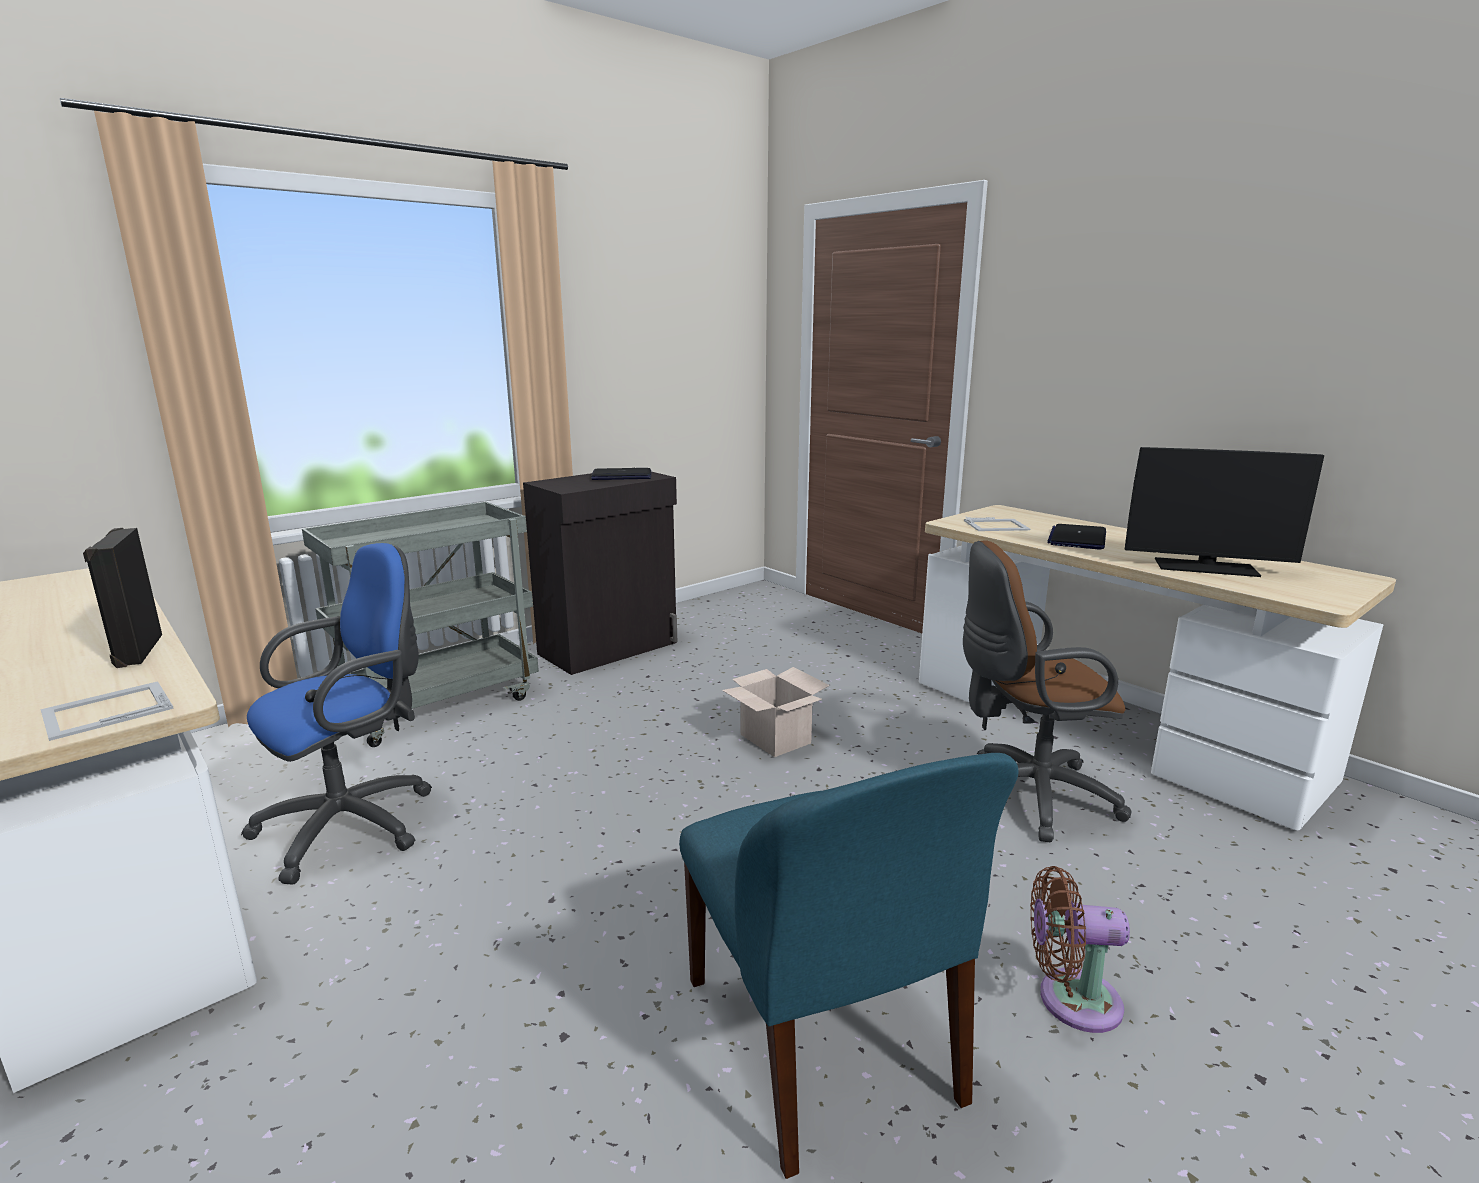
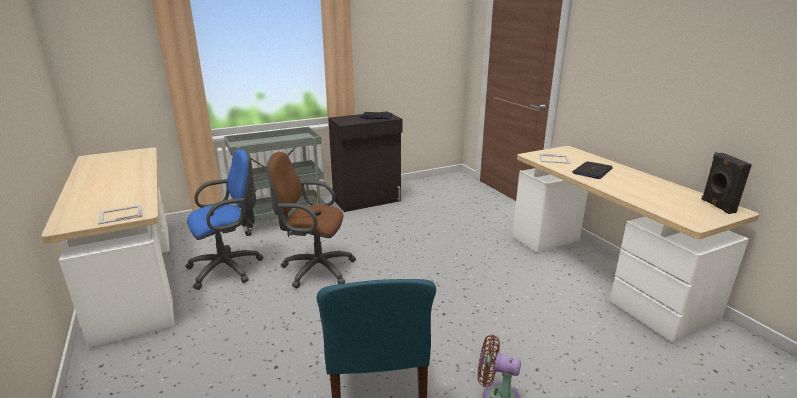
camera: 15 degrees right, 5 degrees up
black speaker [83,528,162,668] -> black speaker moved to [702,152,752,214]
cardboard box [722,667,830,757] -> none
brown office chair [963,540,1131,842] -> brown office chair moved to [267,152,356,288]
monitor [1125,447,1324,577] -> none

